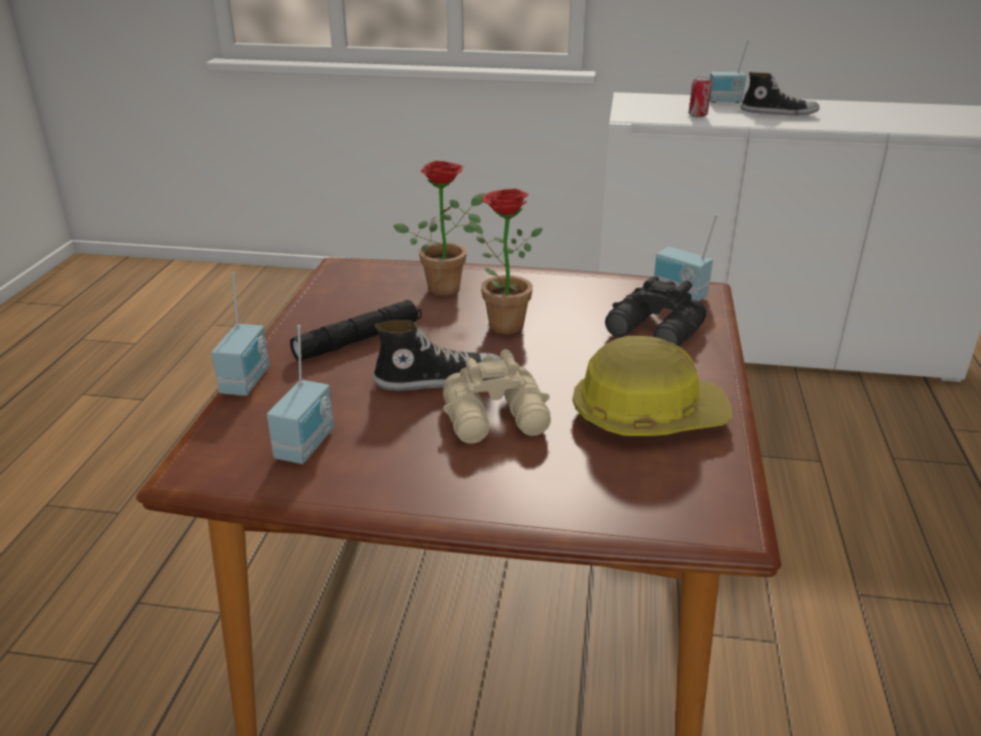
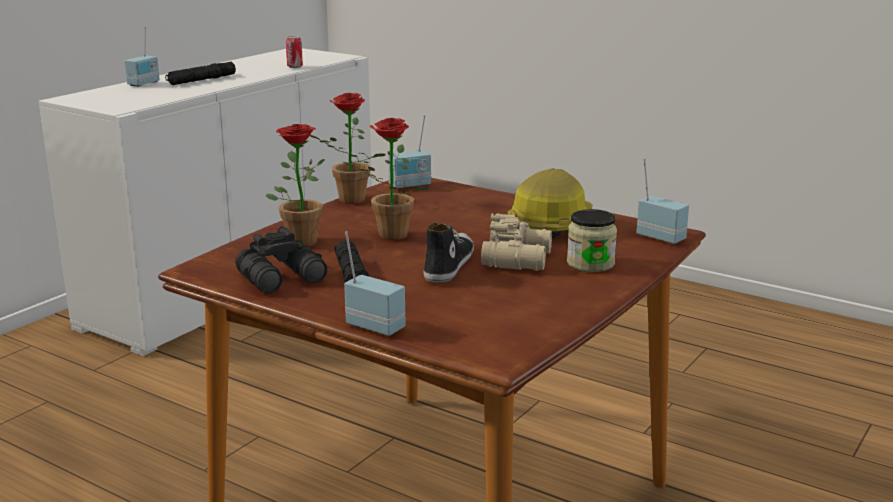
camera: 65 degrees left, 10 degrees down
radio [267,325,334,464] -> radio moved to [636,158,689,244]
black binoculars [605,276,706,346] -> black binoculars moved to [235,226,327,293]
can [689,77,712,118] -> can moved to [286,36,303,68]
shoe [740,72,819,115] -> black flashlight [165,62,236,85]
none -> potted plant [310,93,386,204]
none -> jar [567,209,617,272]

